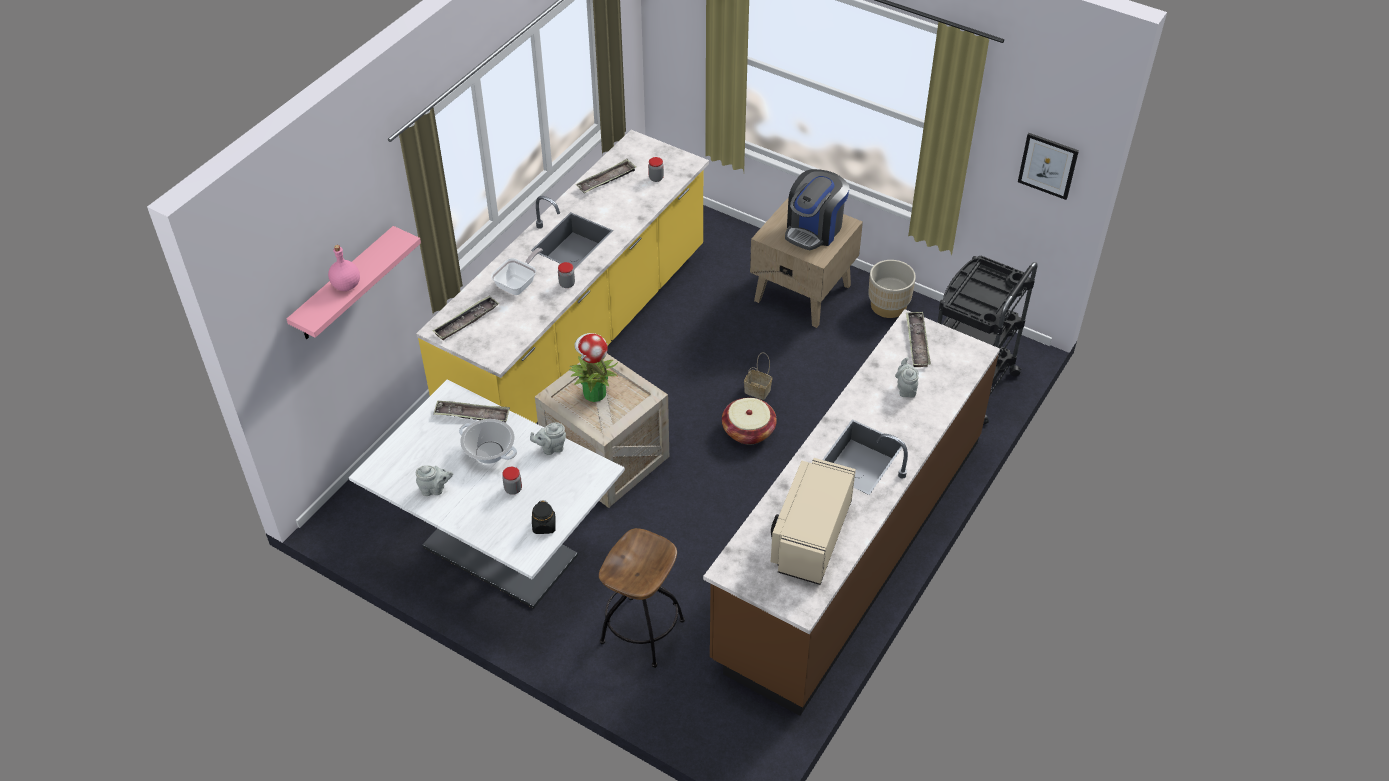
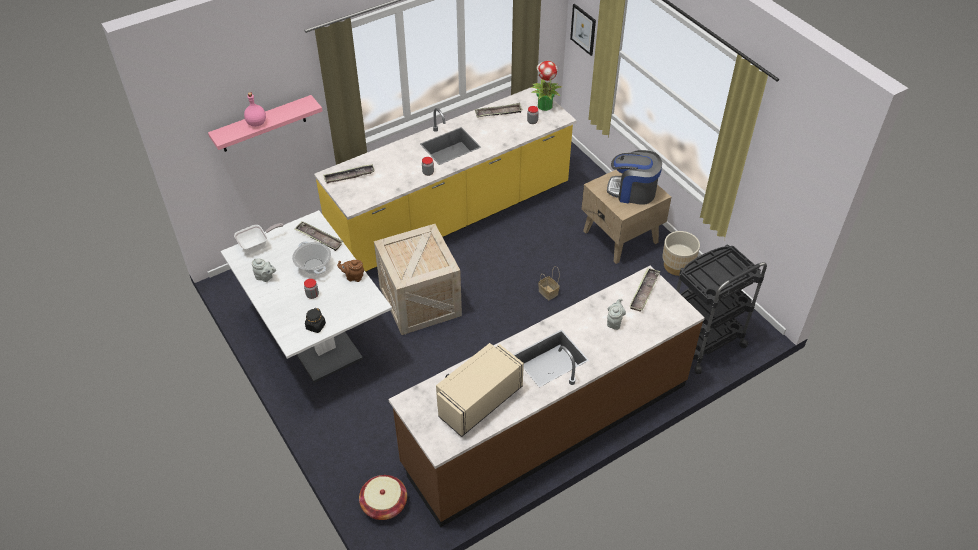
camera: 25 degrees right, 0 degrees up
frying pan [491,248,543,295] -> frying pan moved to [234,223,283,253]
grey teapot [530,423,566,455] -> brown teapot [337,260,364,282]
potted plant [569,333,618,402] -> potted plant moved to [531,61,562,111]
brown stool [599,528,685,668] -> none
basket [722,398,777,445] -> basket moved to [359,475,407,520]
coffee machine [785,169,849,250] -> coffee machine turned 45 degrees clockwise [607,150,662,205]
picture [1018,133,1079,200] -> picture moved to [570,4,596,56]

